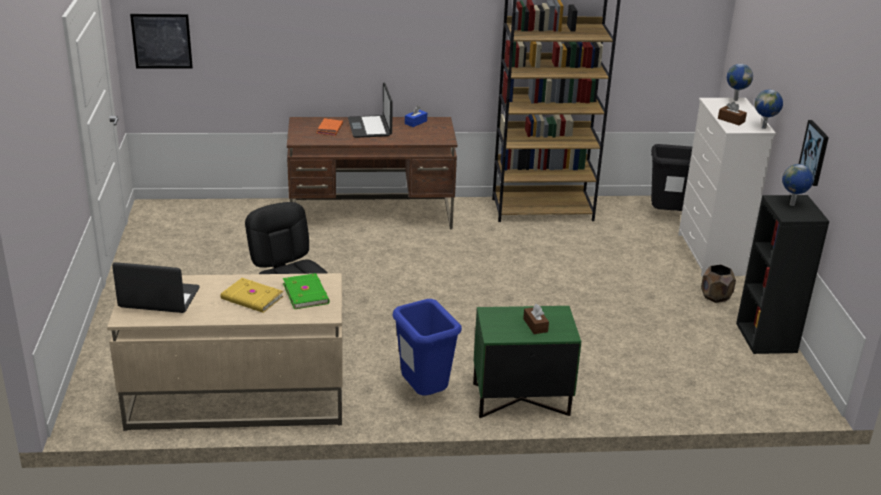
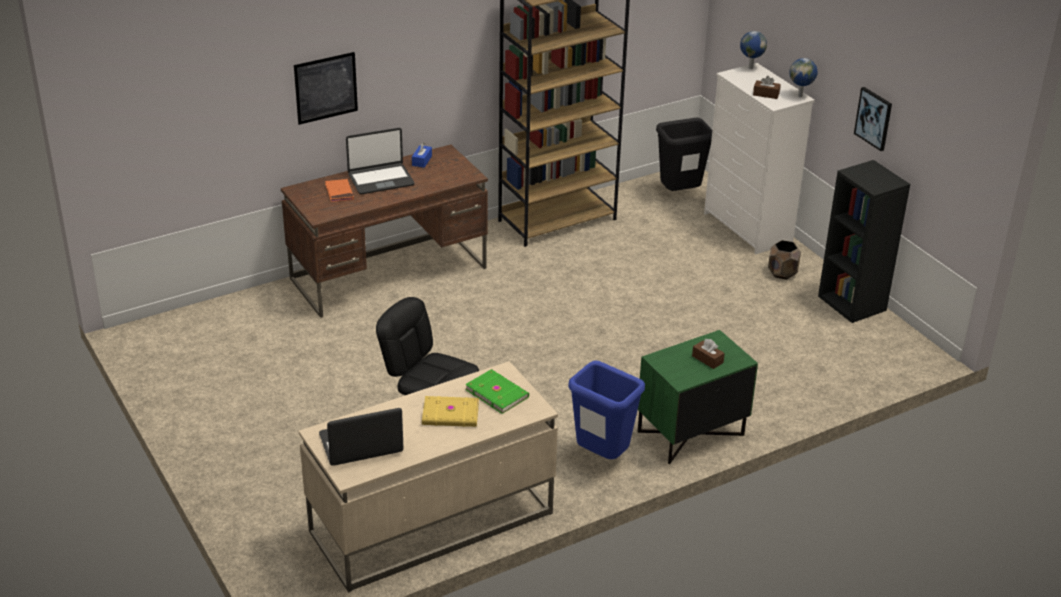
camera: 25 degrees left, 5 degrees up
picture [130,14,193,69] -> picture moved to [294,52,358,125]
laptop [348,82,393,138] -> laptop turned 75 degrees counterclockwise [346,128,415,194]
globe [782,164,814,206] -> none

